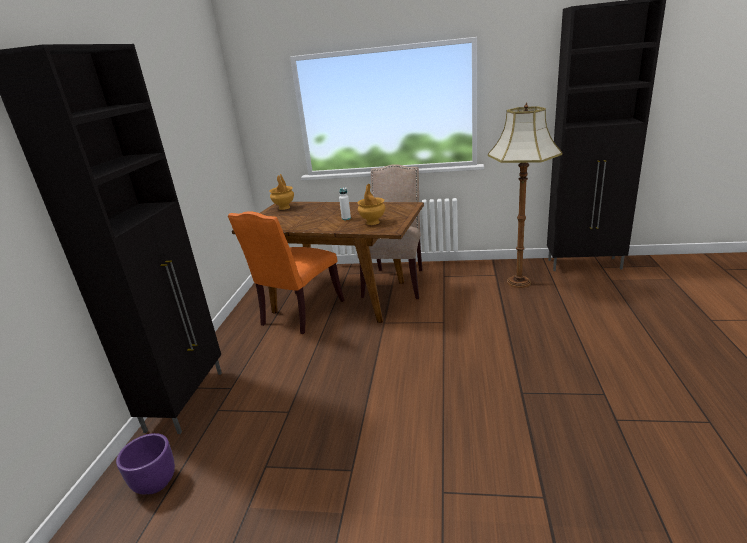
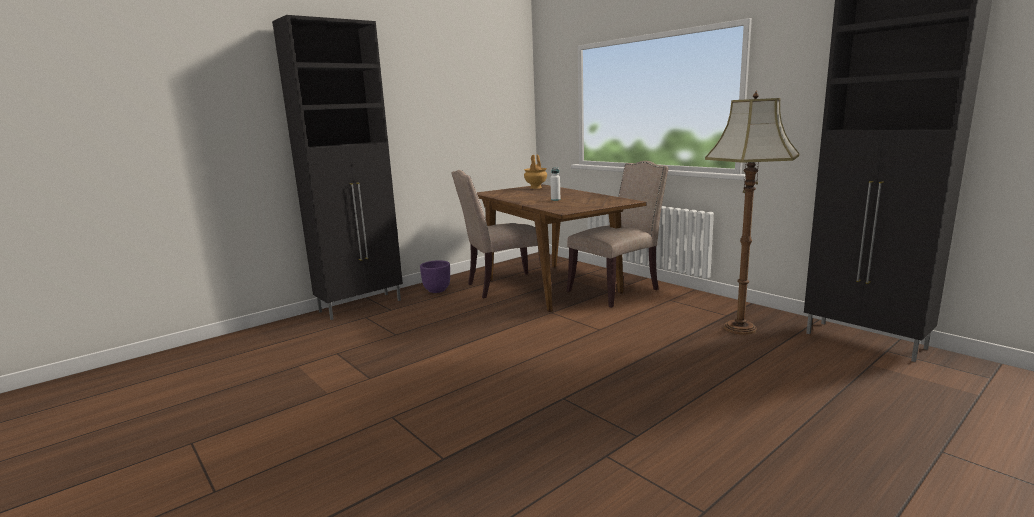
camera: 40 degrees right, 10 degrees down
purple planter [116,433,175,495] -> purple planter moved to [420,260,450,293]
orange chair [228,211,345,334] -> beige chair [451,170,541,298]
brown vase [357,184,385,225] -> none

